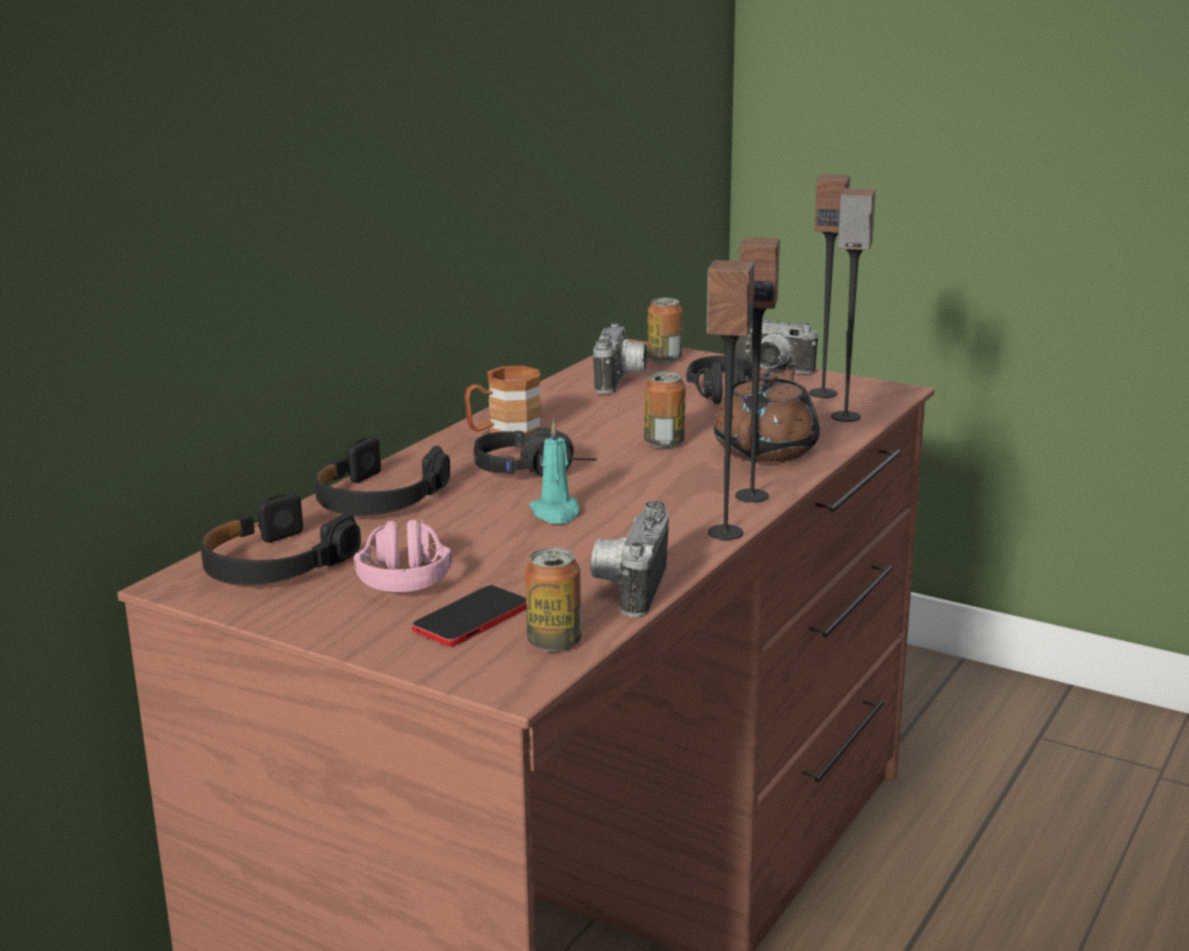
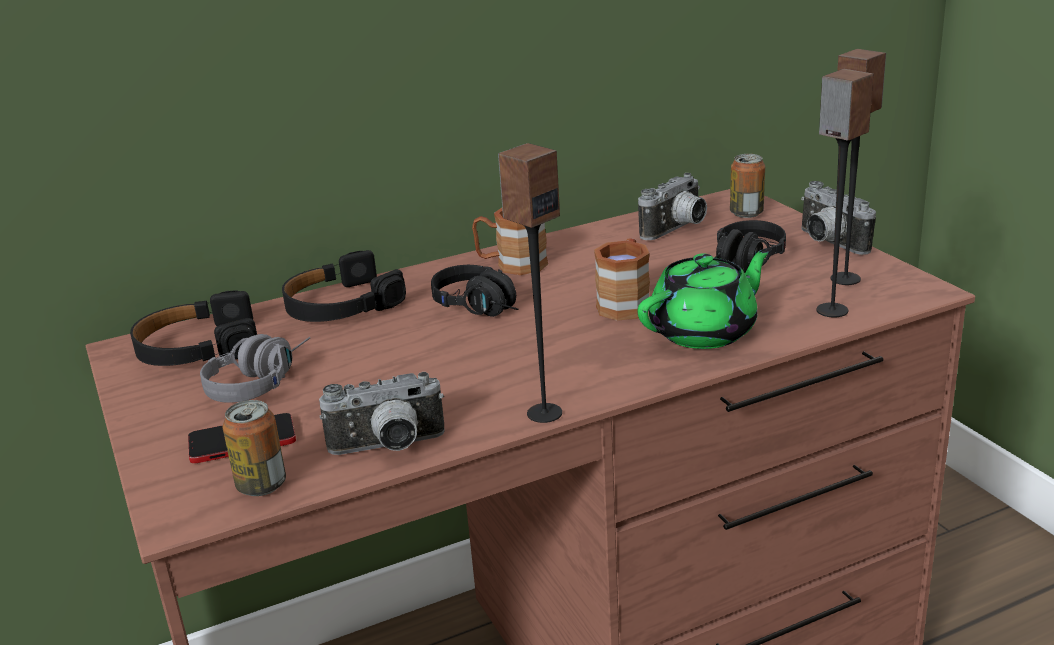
camera: 35 degrees right, 5 degrees up
pink headphones [354,520,452,592] -> grey headphones [200,334,311,403]
turquoise candle [529,420,580,524] -> none
camera [591,501,669,617] -> camera turned 150 degrees counterclockwise [319,372,445,455]
can [644,371,686,448] -> brown mug [594,238,650,321]
brown teapot [714,365,820,463] -> green teapot [637,248,772,349]
speaker [735,237,780,503] -> none

